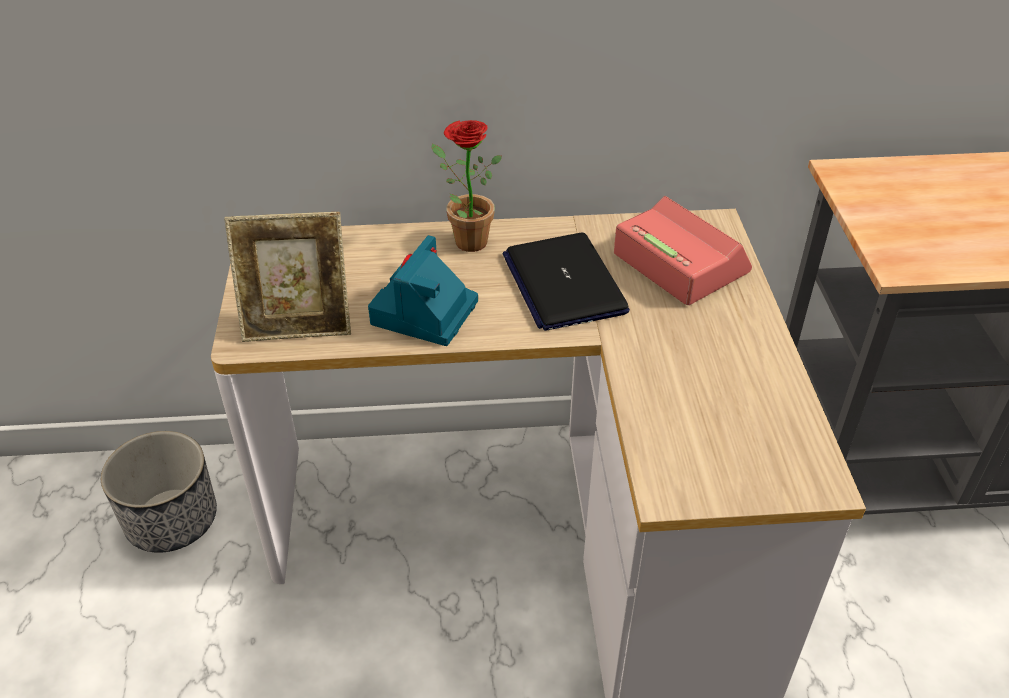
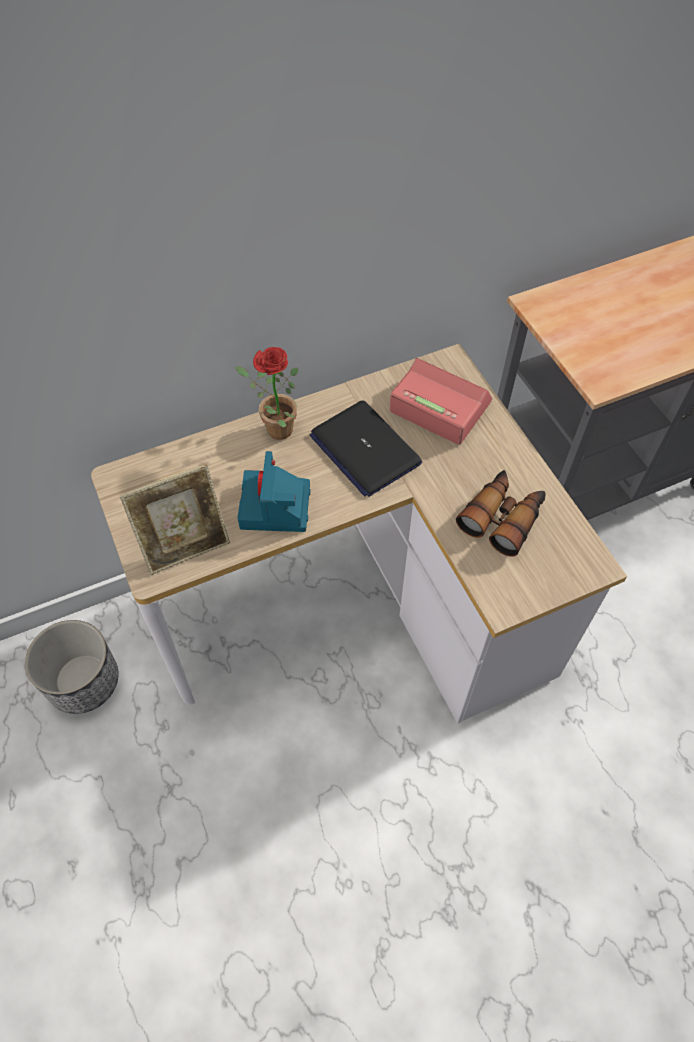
camera: 20 degrees left, 15 degrees up
none -> binoculars [456,470,545,557]

